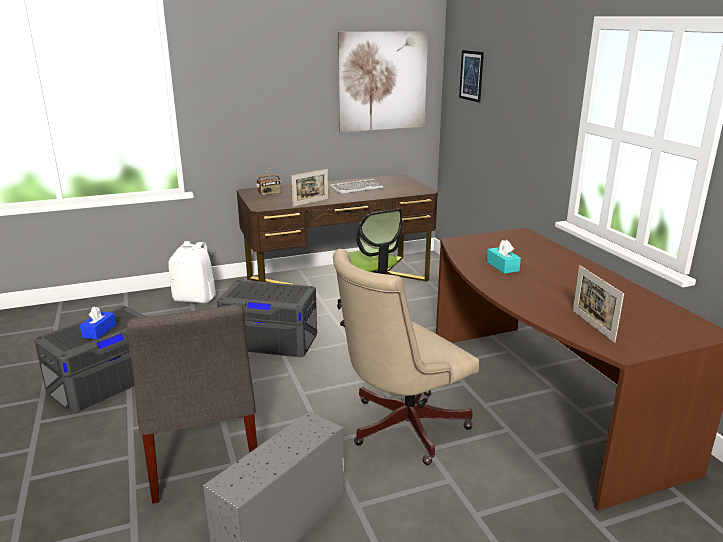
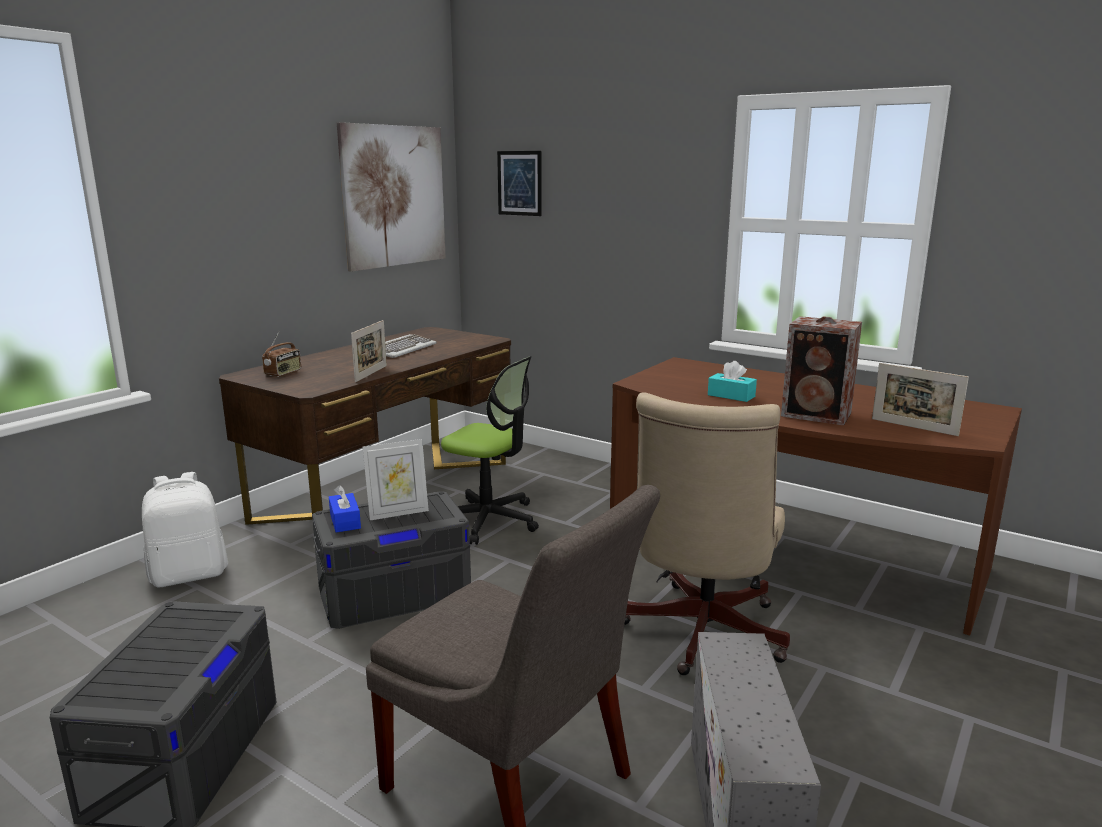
camera: 35 degrees left, 5 degrees down
blue tissue box [80,306,116,340] -> blue tissue box moved to [329,485,361,533]
none -> picture frame [362,439,429,520]
none -> speaker [781,316,862,426]

